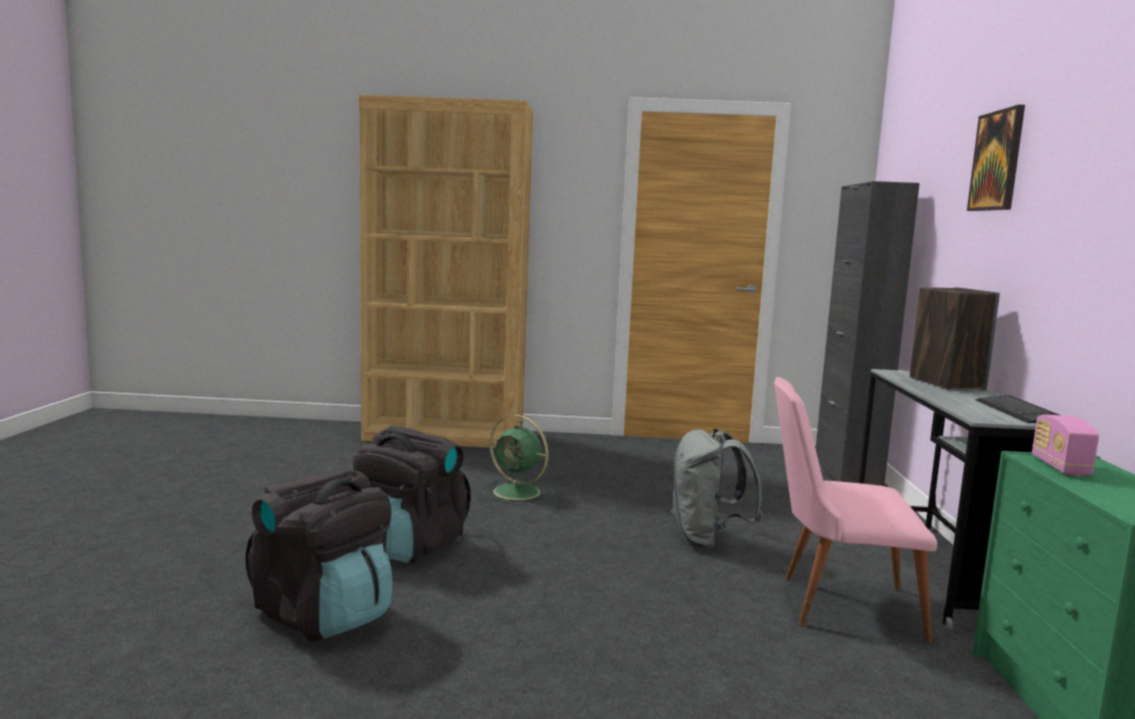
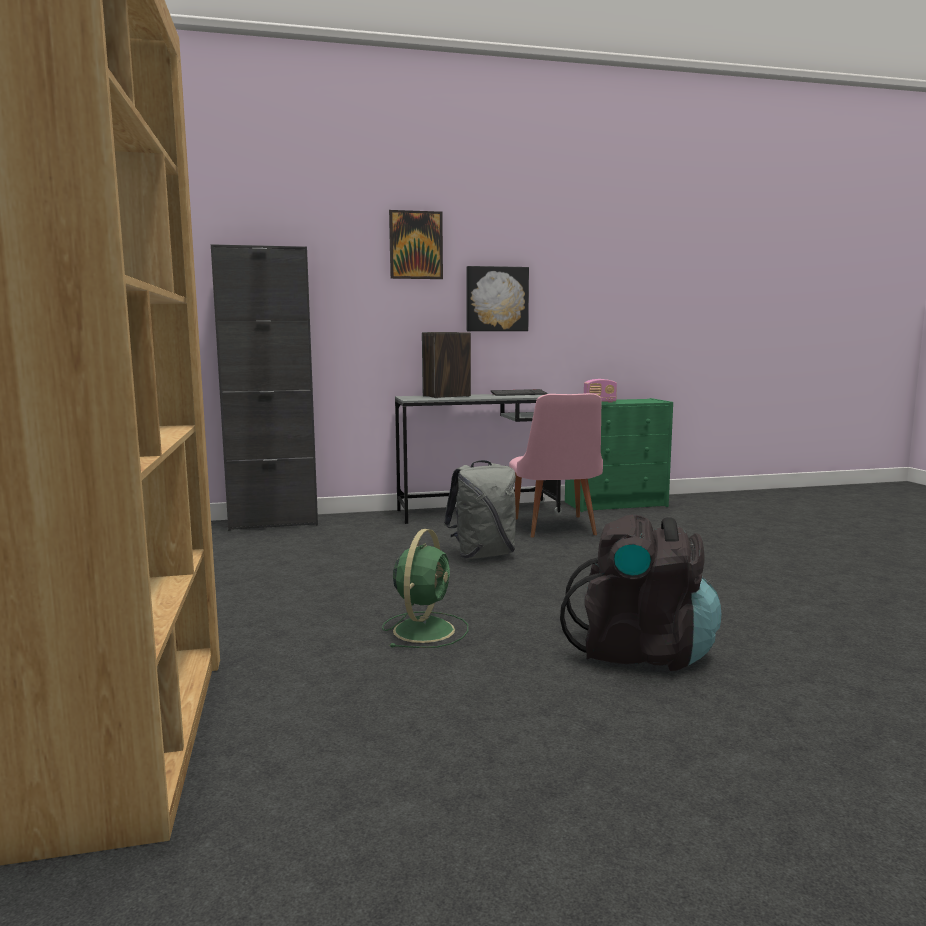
camera: 105 degrees left, 0 degrees up
black backpack [246,470,392,641] -> none
none -> picture [466,266,529,331]

